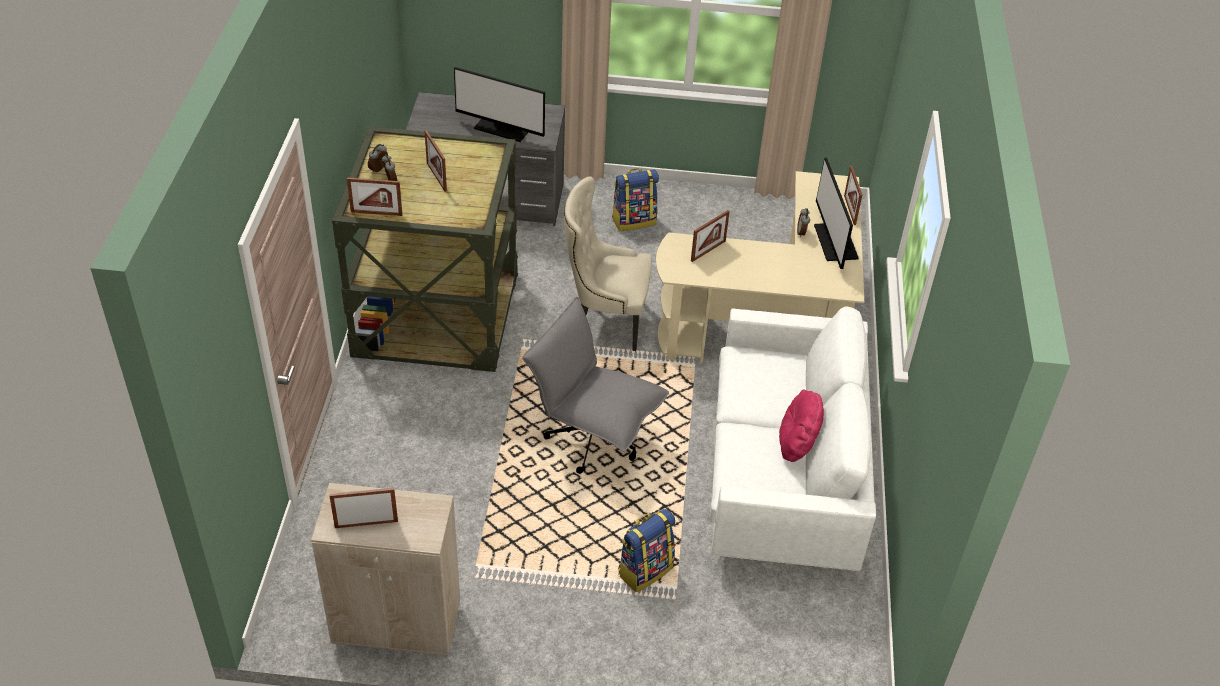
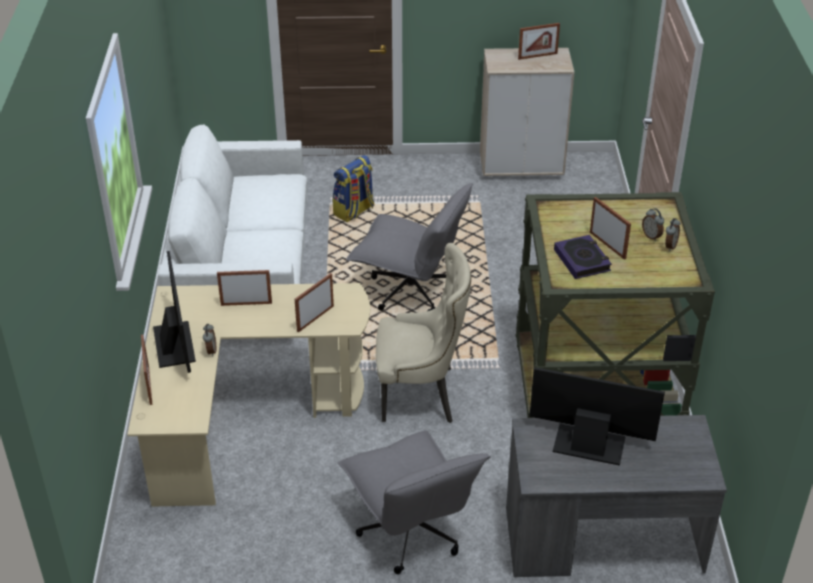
camera: 175 degrees right, 5 degrees down
picture frame [347,177,403,216] -> picture frame moved to [217,270,272,306]
backpack [612,168,659,231] -> grey office chair [338,430,491,574]
pink pillow [779,389,824,462] -> none
none -> book [554,235,612,279]

